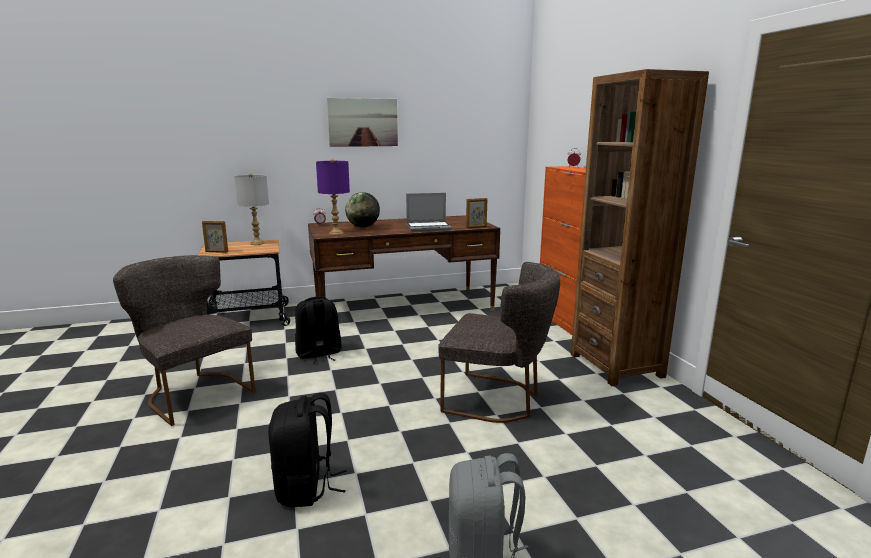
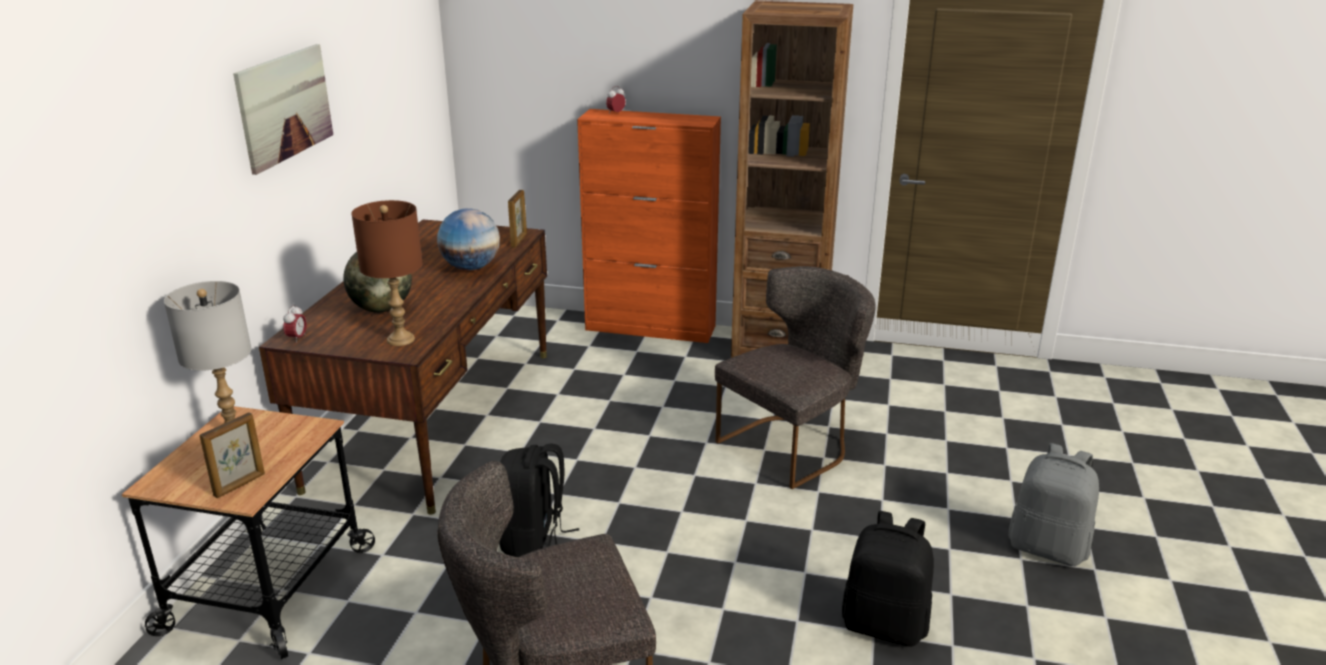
camera: 60 degrees left, 10 degrees up
purple table lamp [316,159,350,235] -> brown table lamp [351,200,423,346]
laptop [406,193,452,232] -> globe [437,208,500,270]

